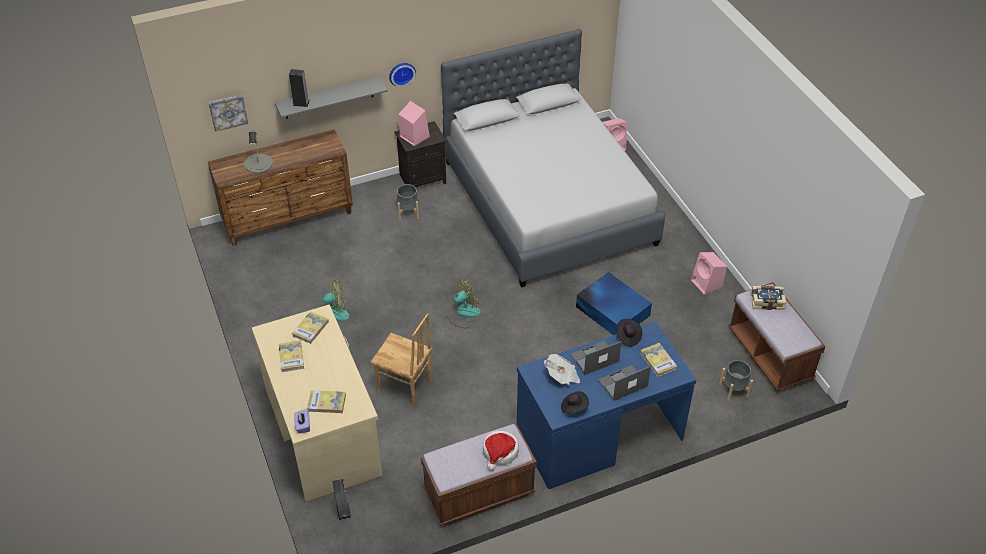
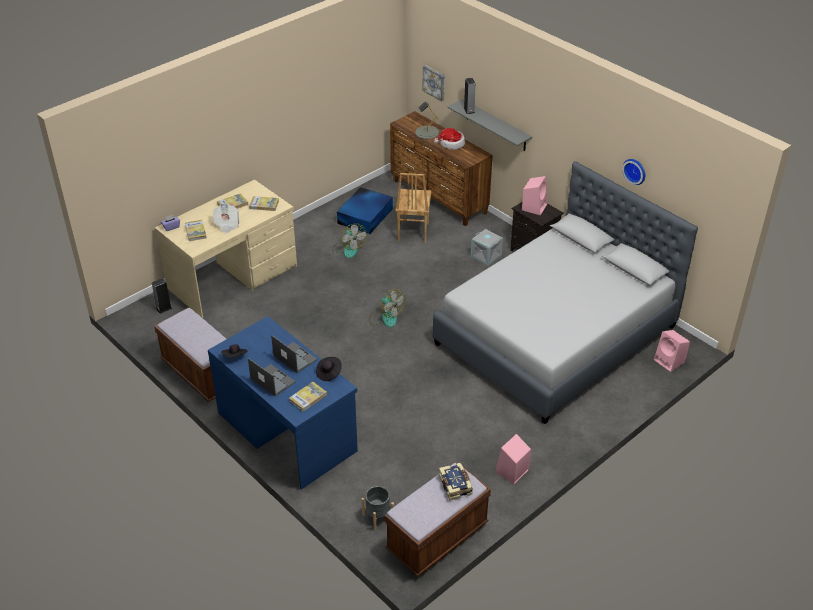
camera: 70 degrees right, 5 degrees down
brown chair [370,314,432,407] -> brown chair moved to [396,173,431,243]
wall clock [389,63,416,87] -> wall clock moved to [622,159,645,185]
grey planter [397,184,419,220] -> grey storage box [471,229,503,265]
hat [483,431,519,471] -> hat moved to [434,128,465,150]
newspaper [544,354,580,385] -> newspaper moved to [212,203,240,234]
blue storage box [576,272,652,335] -> blue storage box moved to [337,187,393,234]

